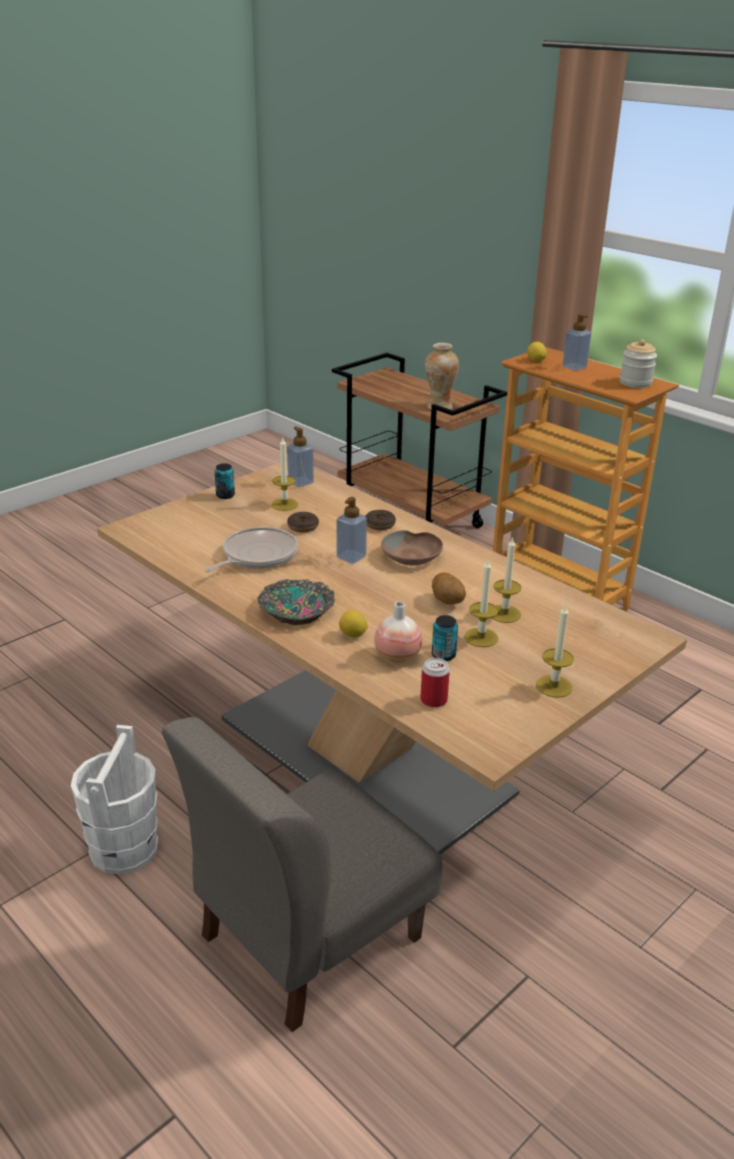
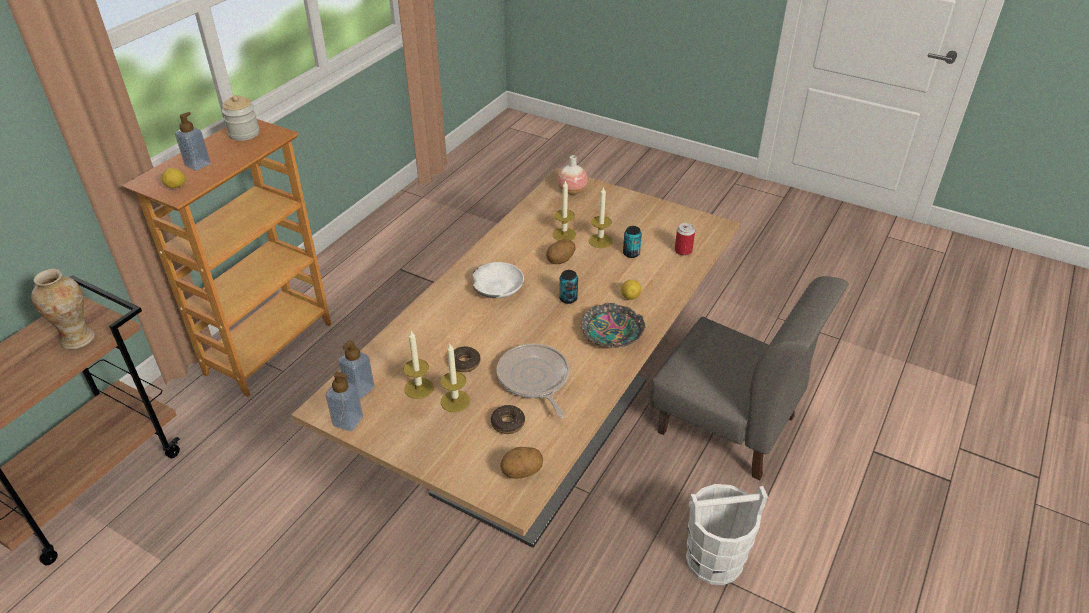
camera: 105 degrees left, 10 degrees up
frying pan [205,527,298,572] -> frying pan turned 45 degrees clockwise [497,344,569,418]
can [215,463,235,499] -> can moved to [559,270,578,304]
soap dispenser [336,497,367,564] -> soap dispenser moved to [326,371,363,431]
donut [366,510,396,530] -> donut moved to [491,405,525,434]
vase [374,602,422,663] -> vase moved to [557,155,588,195]
brown bowl [381,530,443,565] -> white bowl [472,262,524,298]
candle [536,603,574,698] -> candle moved to [441,344,470,412]
none -> potato [500,447,543,479]

